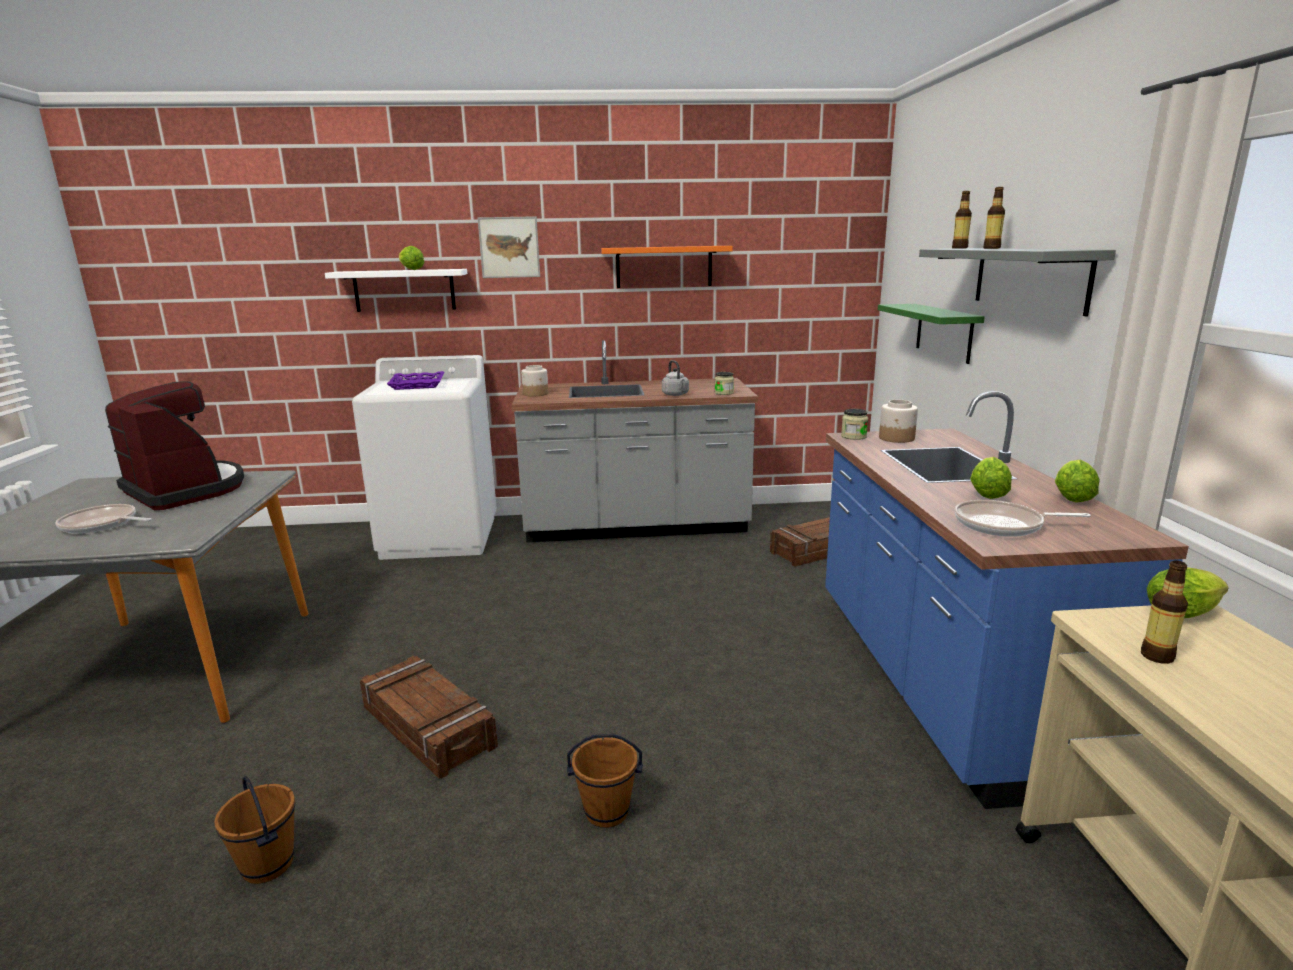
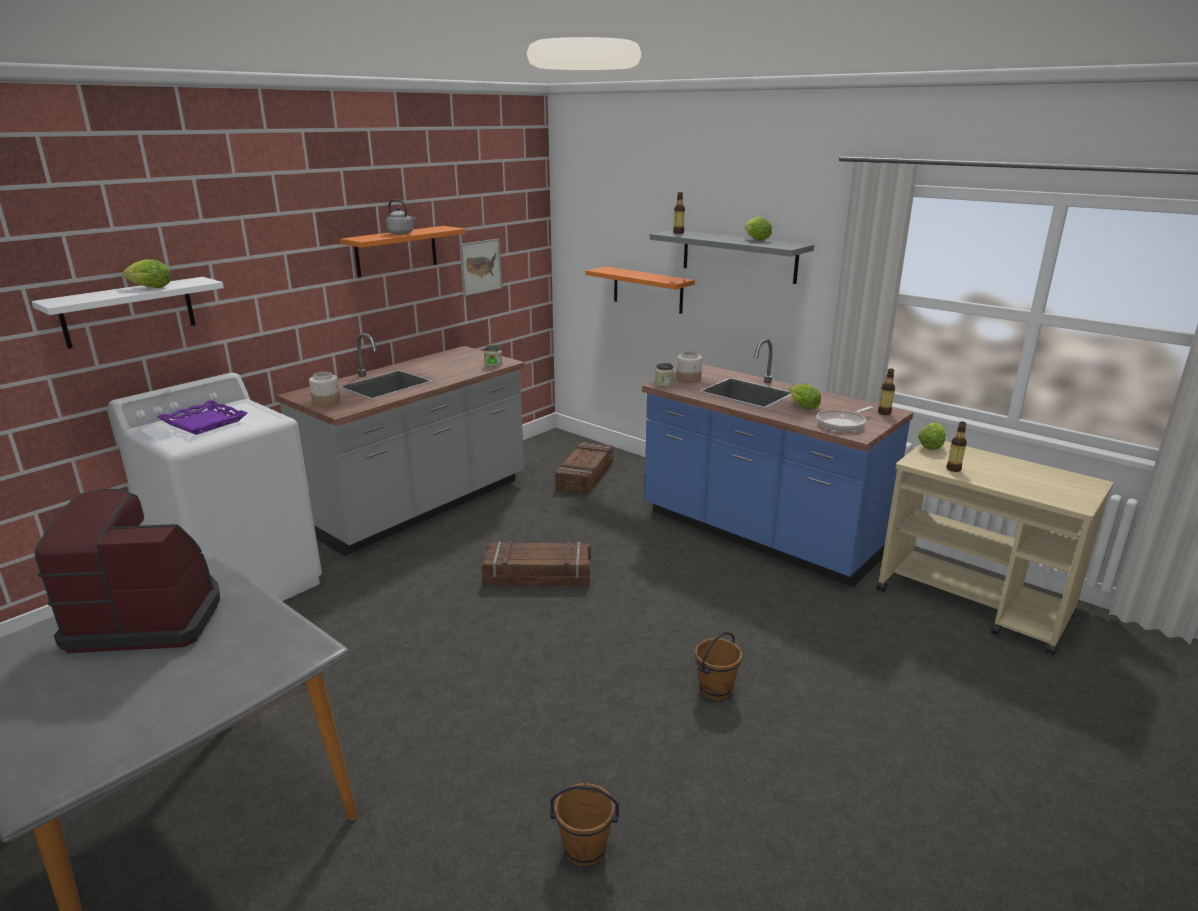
camera: 45 degrees left, 5 degrees up
frying pan [56,504,152,534] -> none
crate [360,656,498,779] -> crate moved to [482,541,591,586]
picture [478,216,540,278] -> picture moved to [460,239,502,296]
grey kettle [662,360,689,396] -> grey kettle moved to [386,200,416,235]
green shelf [878,304,985,364] -> orange shelf [586,266,695,314]
bottle [983,187,1005,249] -> bottle moved to [878,368,895,415]
lettuce [1055,460,1099,503] -> lettuce moved to [745,217,772,241]

